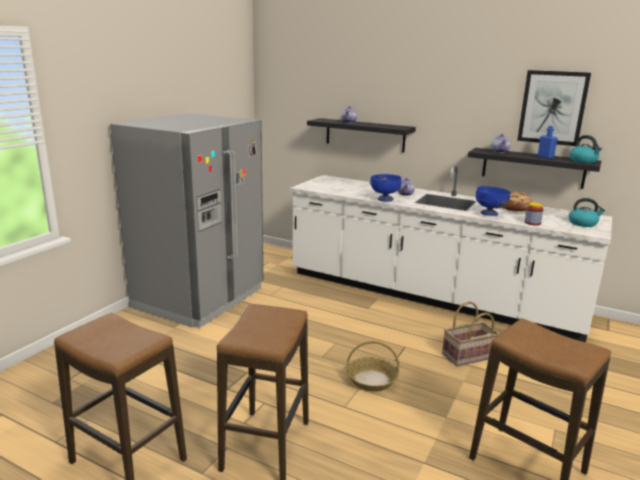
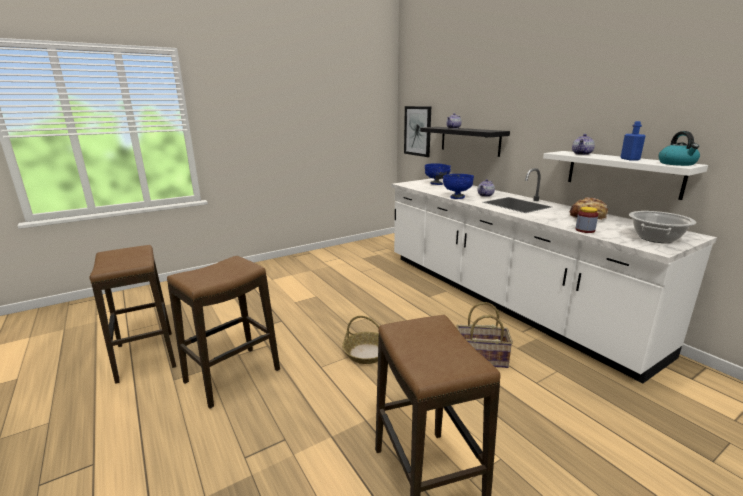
camera: 30 degrees right, 0 degrees up
grey fridge [110,113,263,328] -> none
black shelf [468,148,601,189] -> white shelf [543,151,708,200]
blue bowl [476,186,511,216] -> blue bowl moved to [425,163,451,185]
picture [517,70,591,146] -> picture moved to [404,106,431,157]
kettle [569,198,605,227] -> cooking pot [629,211,696,243]

